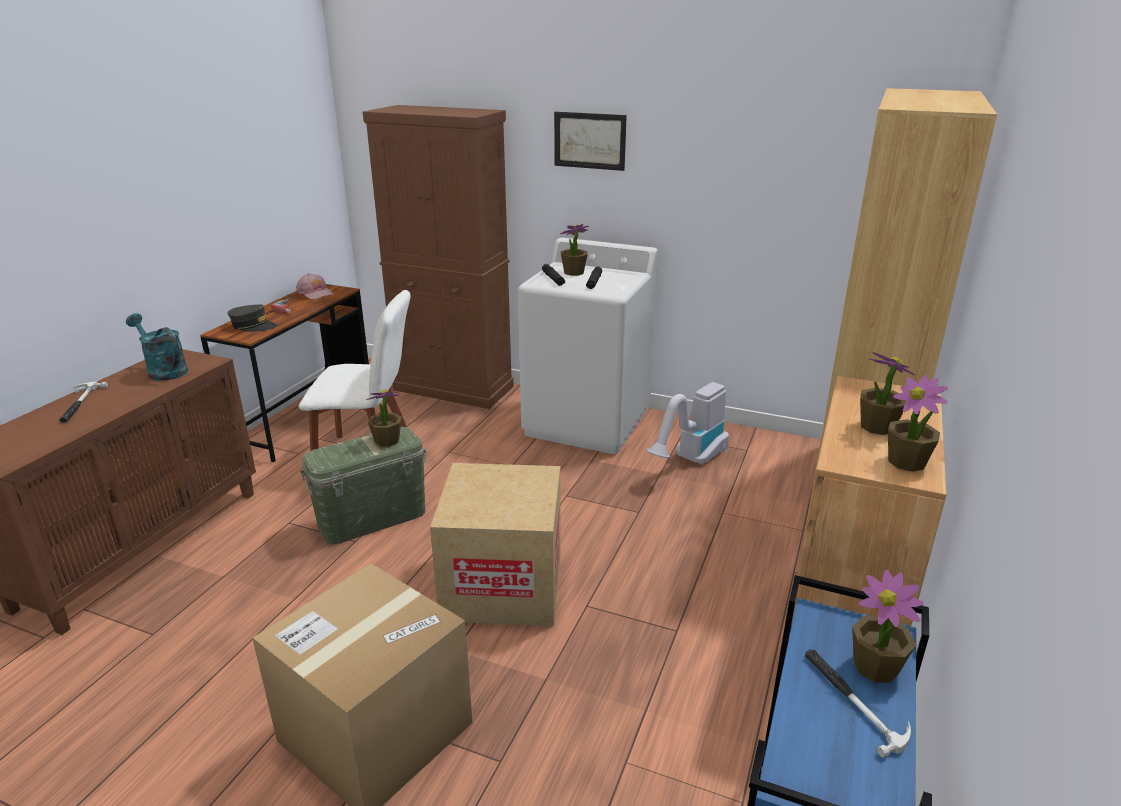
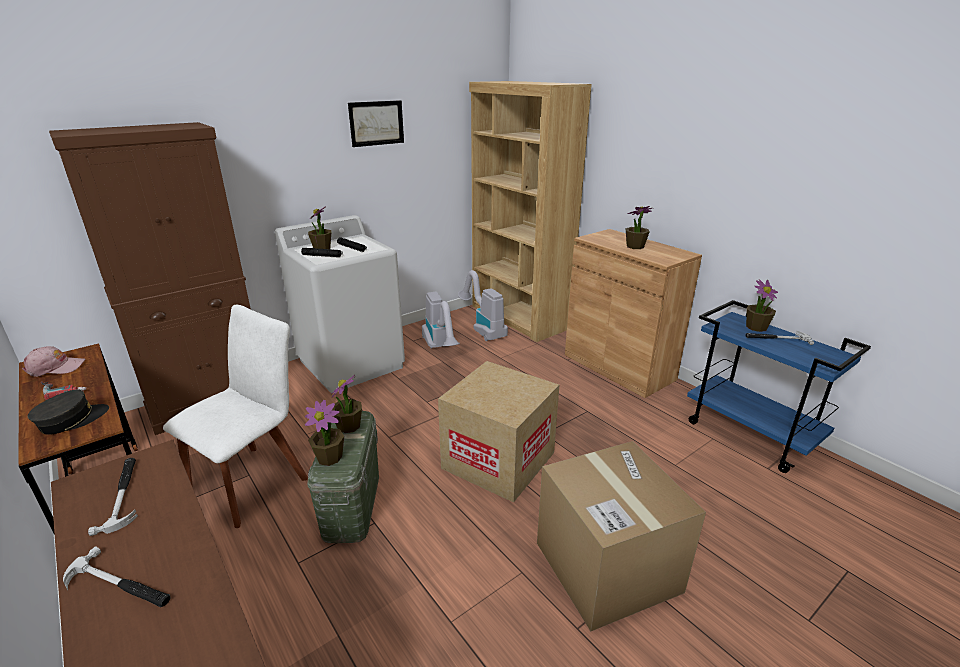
camera: 60 degrees left, 0 degrees up
turquoise watering can [126,313,188,381] -> hammer [88,458,138,536]
picture [554,112,627,171] -> picture moved to [348,100,404,147]
potted plant [888,375,948,472] -> potted plant moved to [305,400,344,466]
none -> vacuum cleaner [458,270,508,341]

